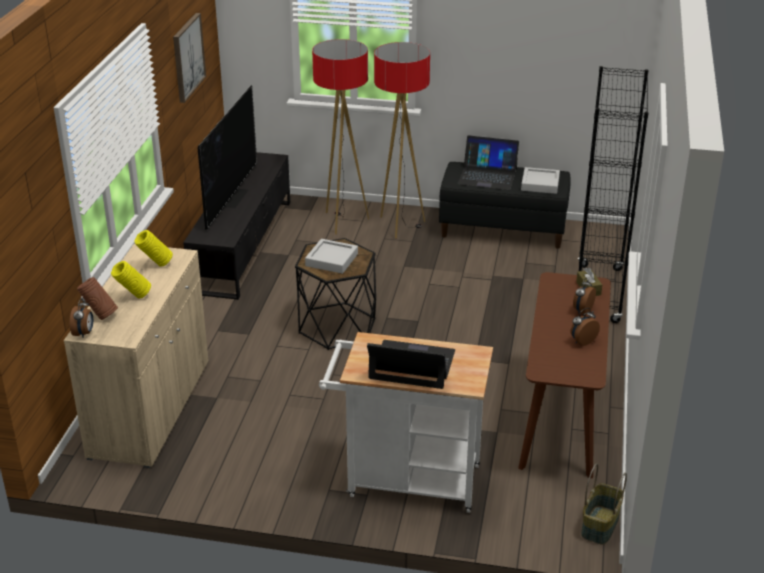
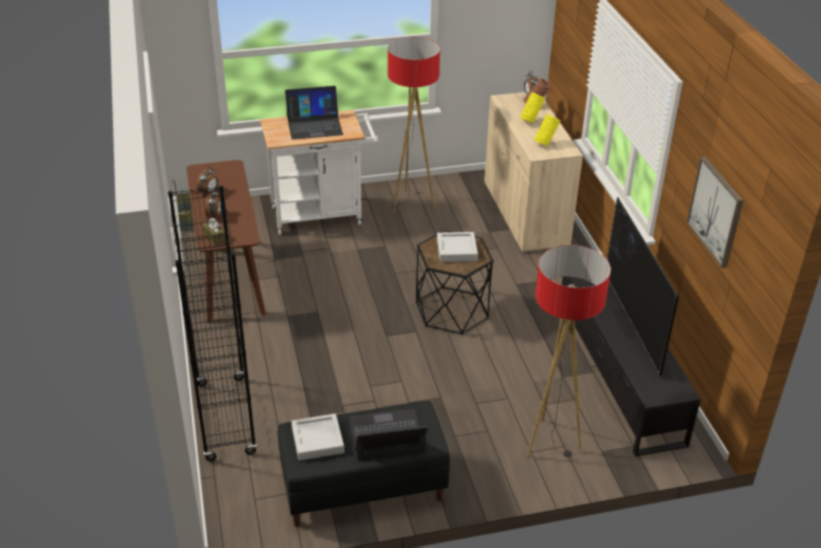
camera: 155 degrees right, 5 degrees up
floor lamp [374,42,430,239] -> floor lamp moved to [388,37,440,213]

